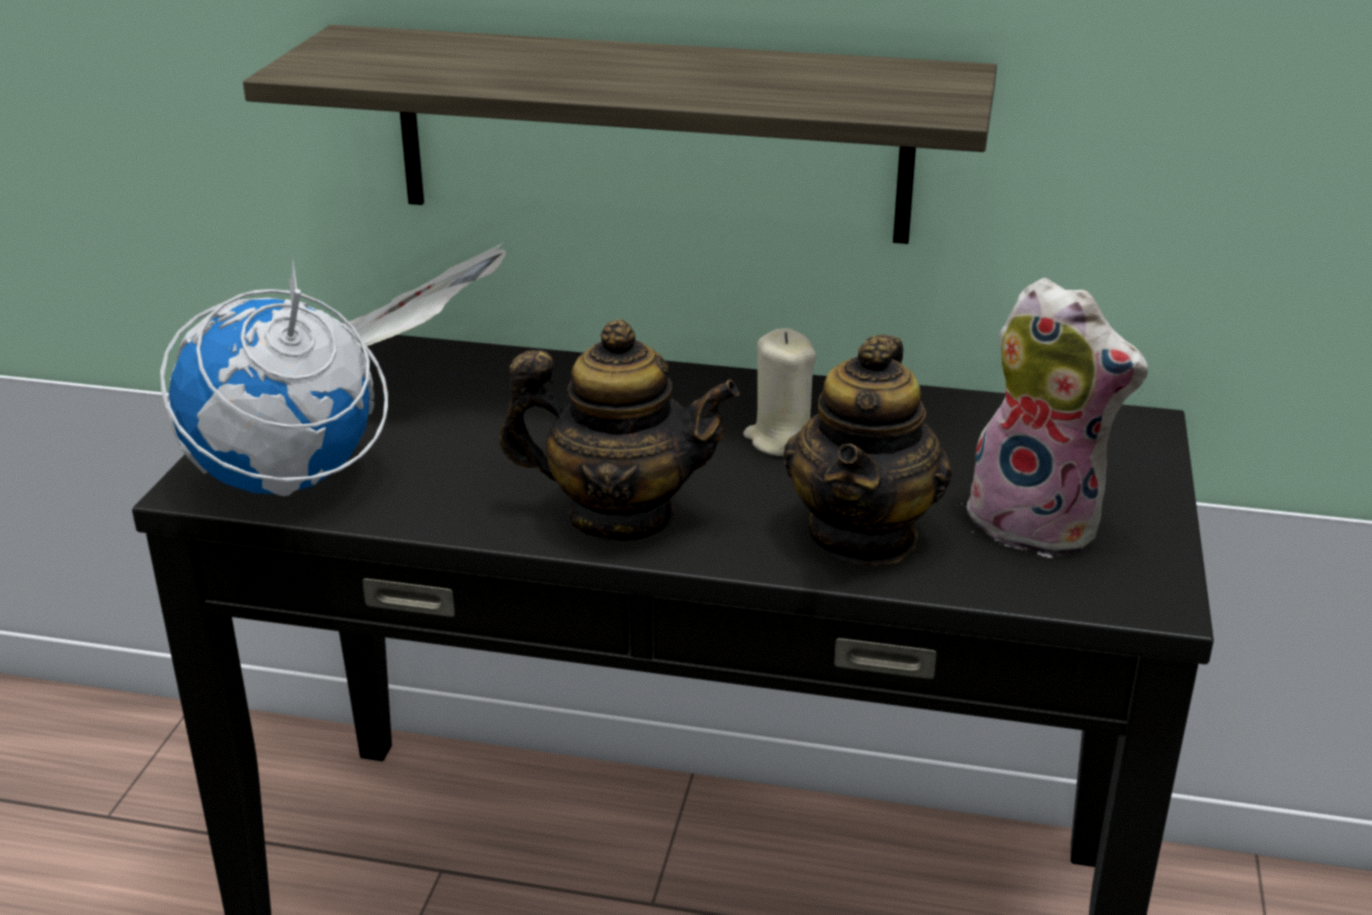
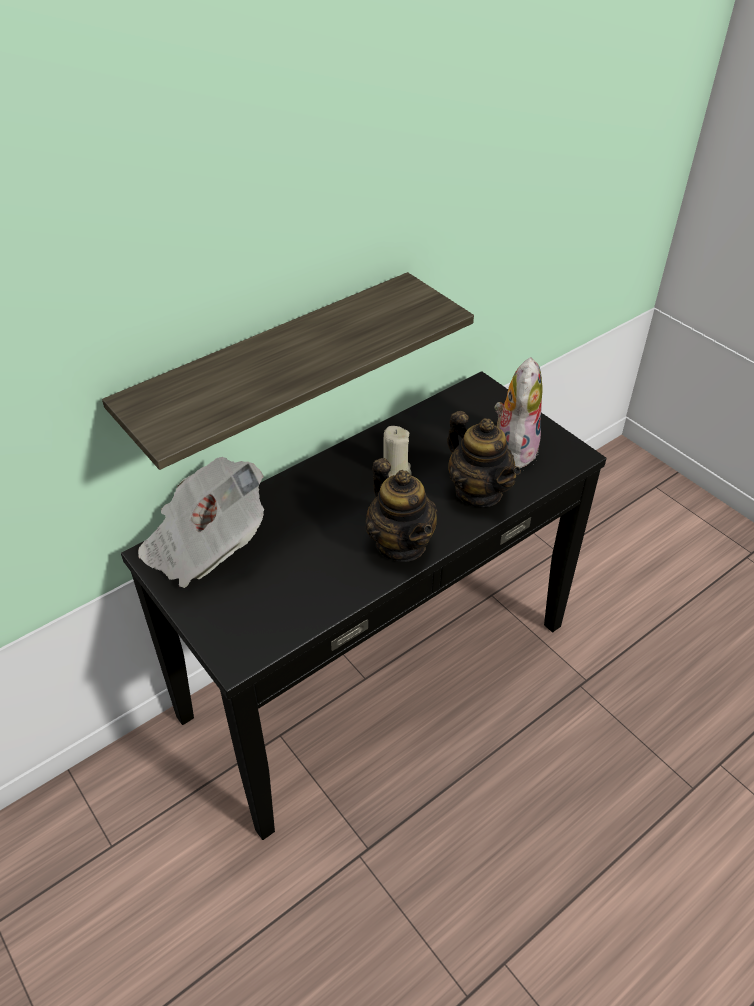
camera: 50 degrees left, 15 degrees up
globe [160,261,388,496] -> none
teapot [499,319,740,541] -> teapot turned 105 degrees clockwise [365,458,437,562]
plush toy [961,278,1148,558] -> plush toy turned 60 degrees counterclockwise [494,357,543,468]

